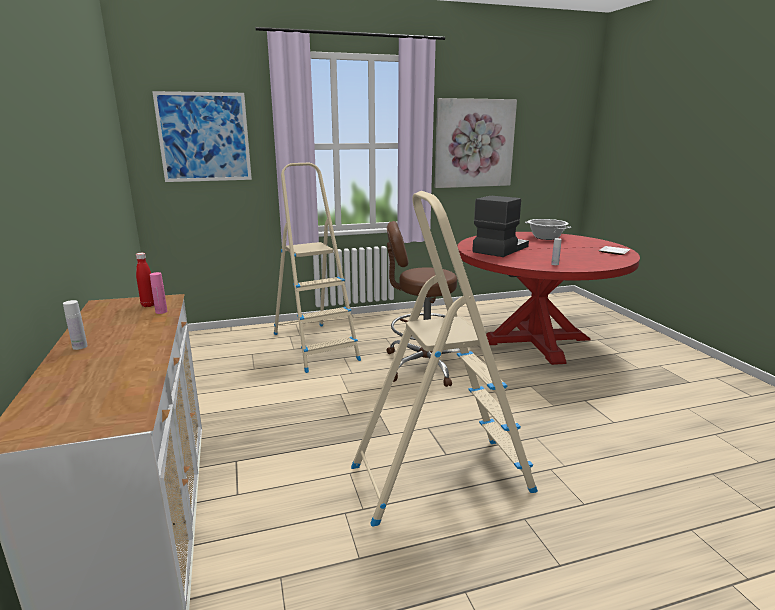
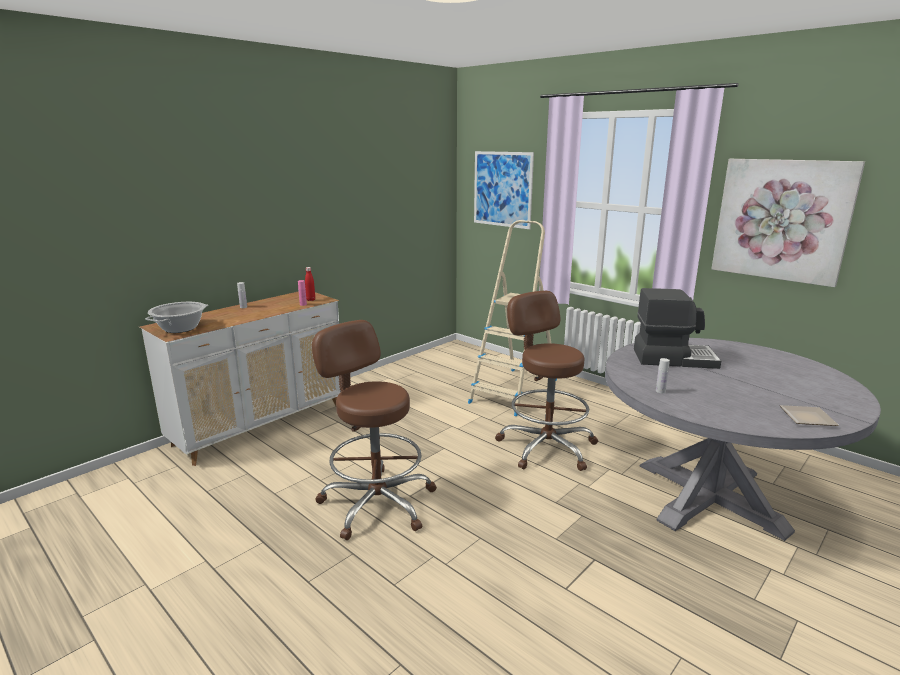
camera: 60 degrees right, 0 degrees up
beige step ladder [351,191,538,526] -> brown stool [312,320,437,540]
red dining table [457,232,640,365] -> grey dining table [605,338,881,541]
cooking pot [525,219,571,240] -> cooking pot moved to [145,302,208,333]

